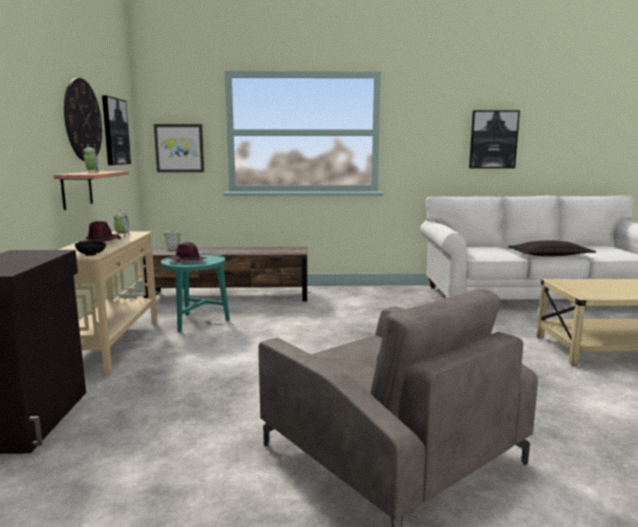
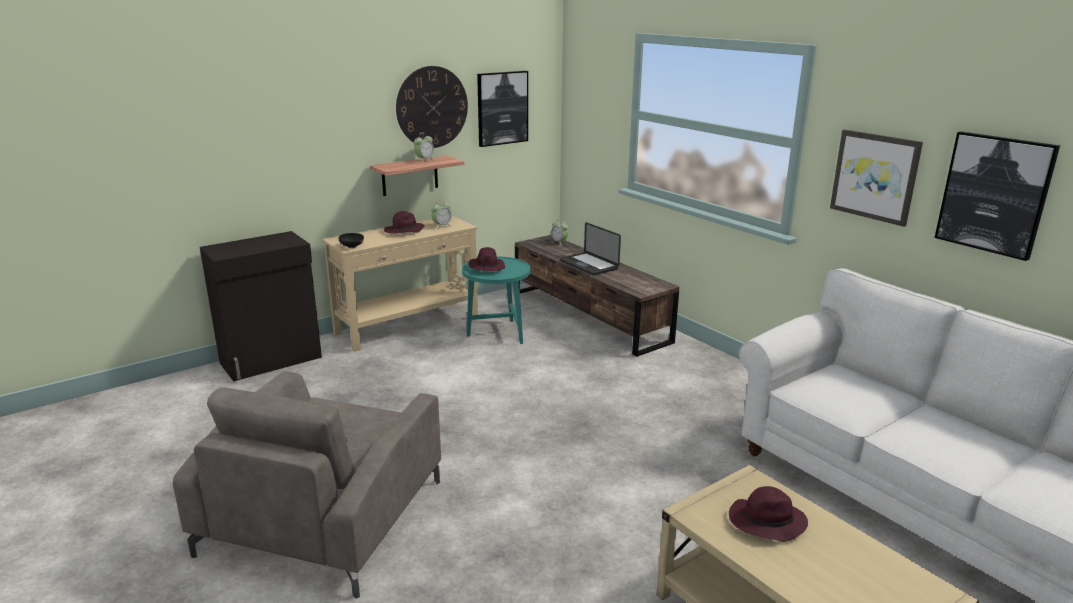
camera: 55 degrees right, 10 degrees up
picture [154,124,204,172] -> picture moved to [830,130,923,227]
pillow [508,240,596,256] -> none
none -> laptop [560,222,621,276]
none -> purple hat [729,486,808,542]

